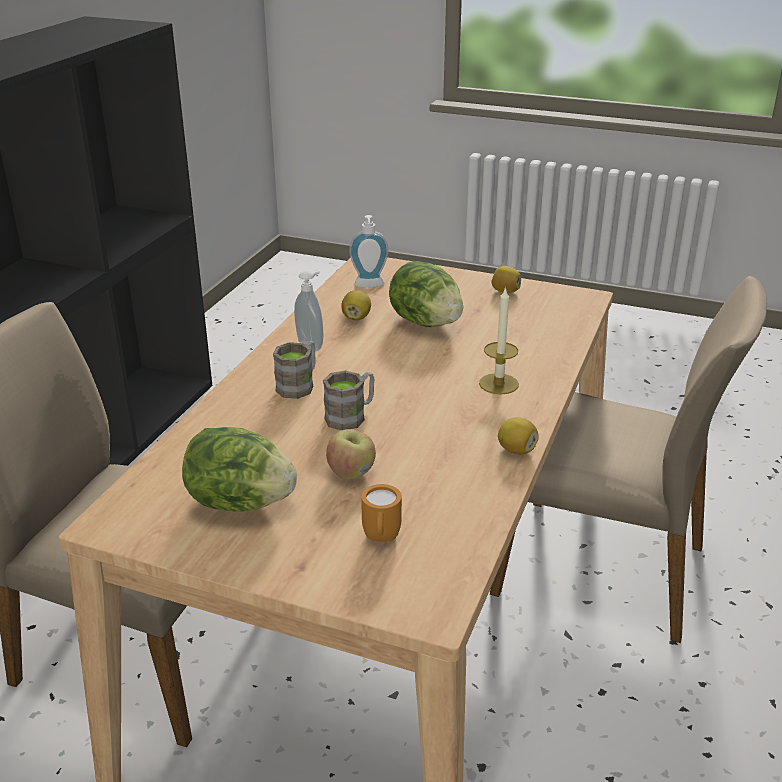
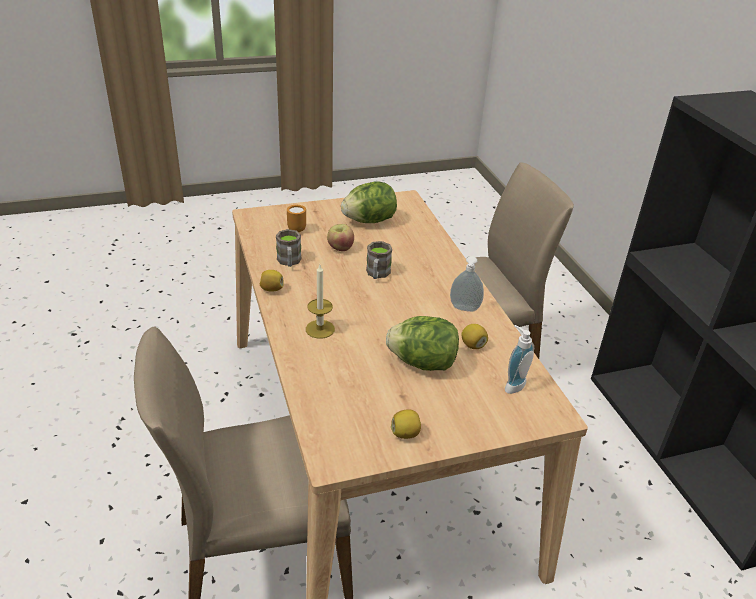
camera: 140 degrees right, 5 degrees up
brown mug [273,341,316,399] -> brown mug moved to [276,229,302,267]

